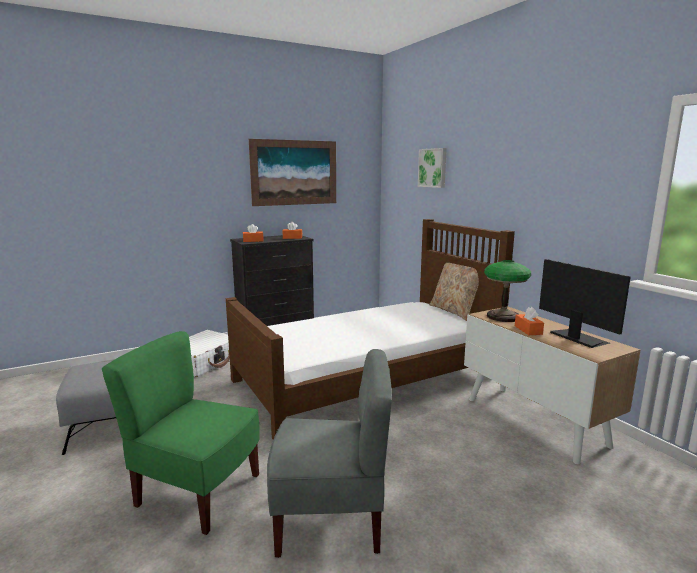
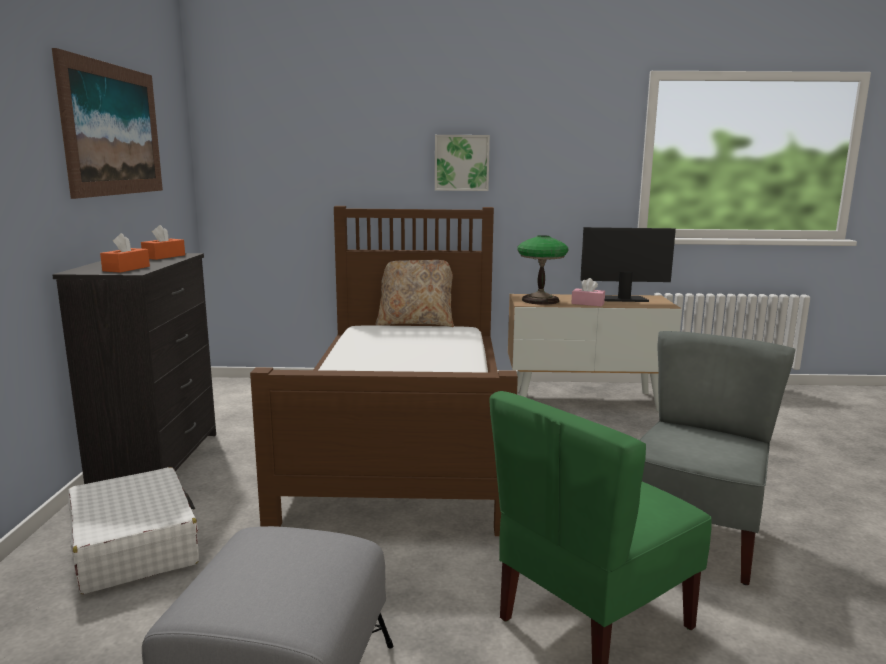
camera: 60 degrees left, 0 degrees up
picture [418,148,447,188] -> picture moved to [435,135,490,191]
orange tissue box [515,307,544,335] -> pink tissue box [571,278,605,307]

